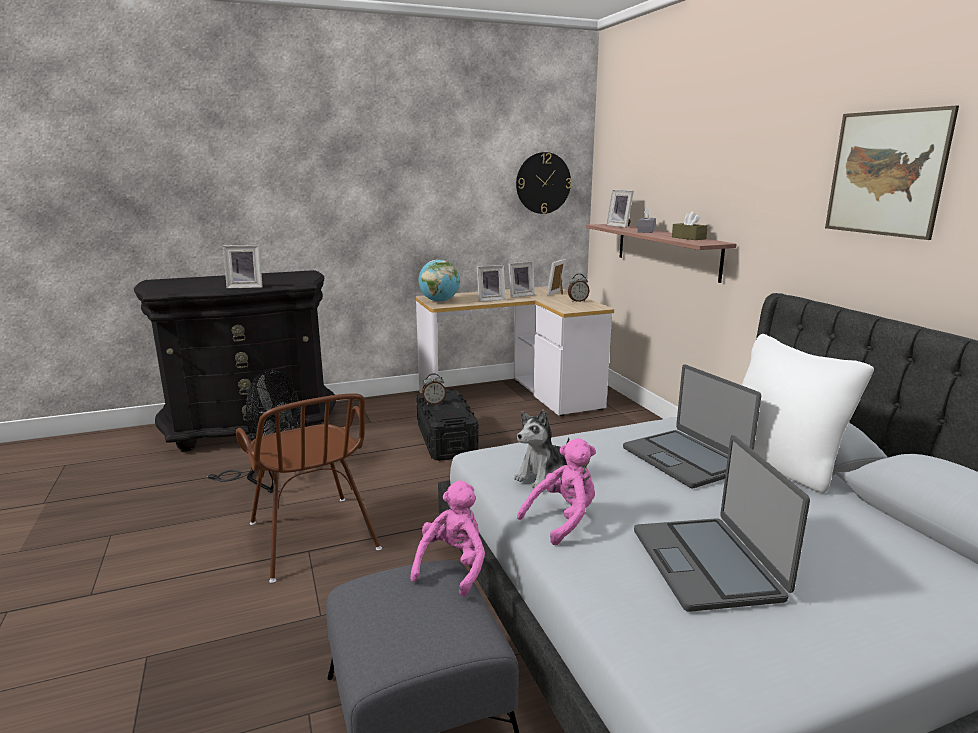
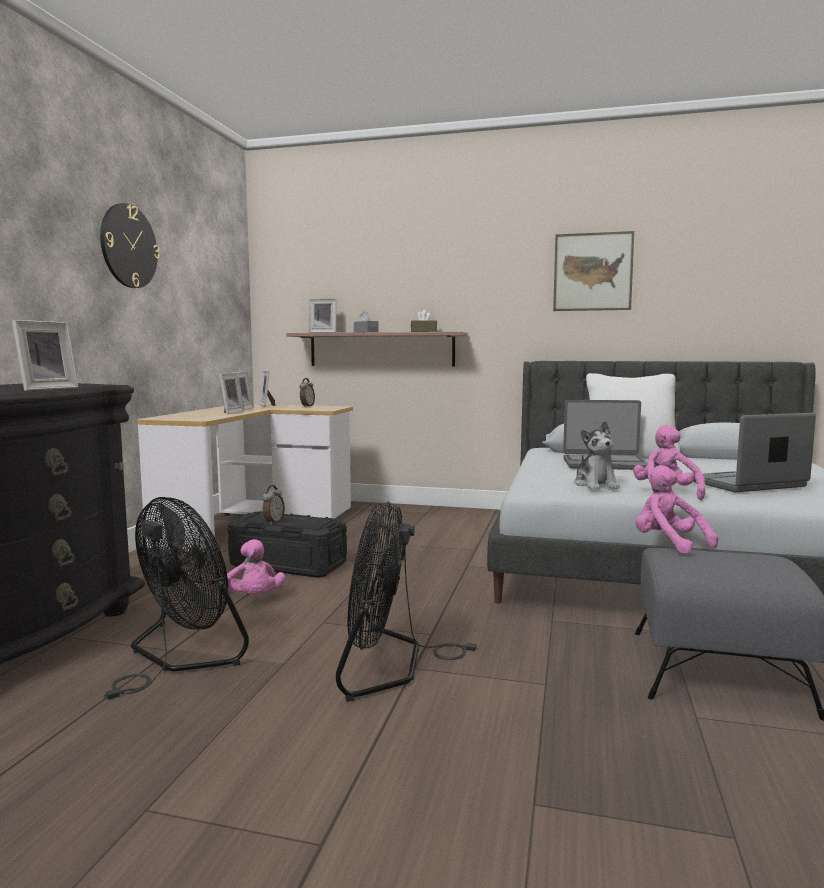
camera: 55 degrees left, 10 degrees down
brown chair [236,393,382,583] -> black fan [336,502,479,702]
globe [418,260,460,302] -> none
wall clock [516,152,571,214] -> wall clock moved to [100,203,160,288]
laptop [634,435,810,612] -> laptop turned 135 degrees clockwise [693,413,816,492]
none -> pink plush toy [224,539,285,595]

